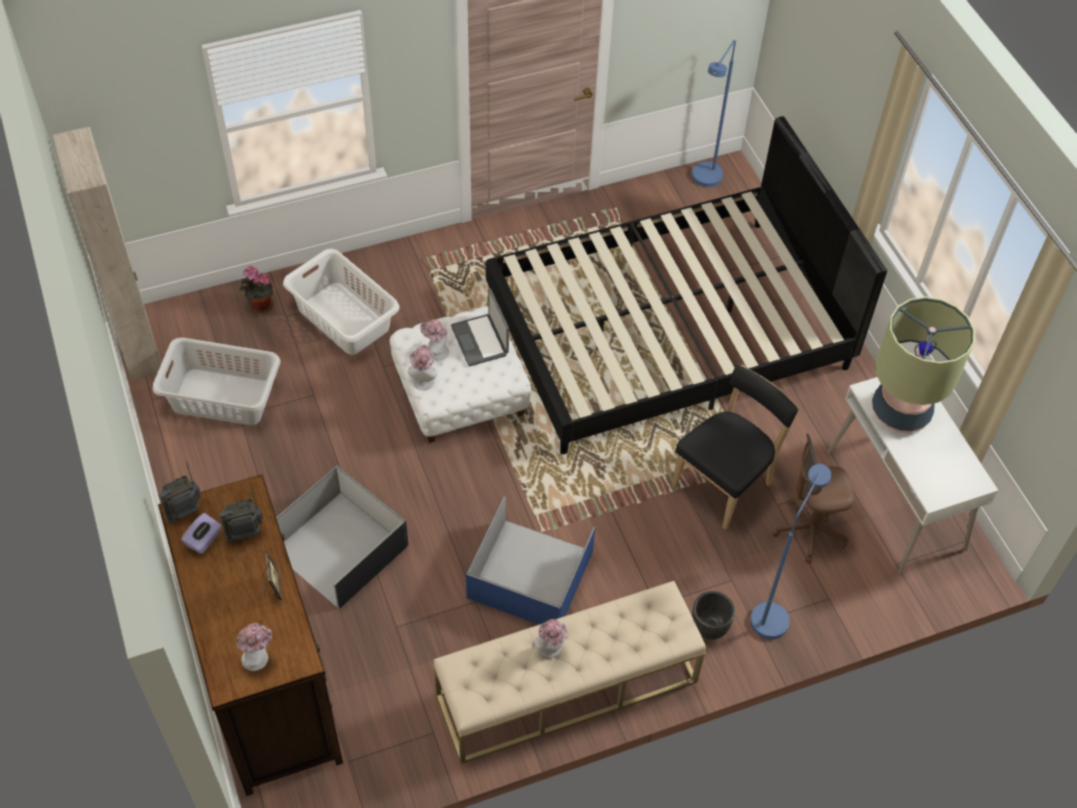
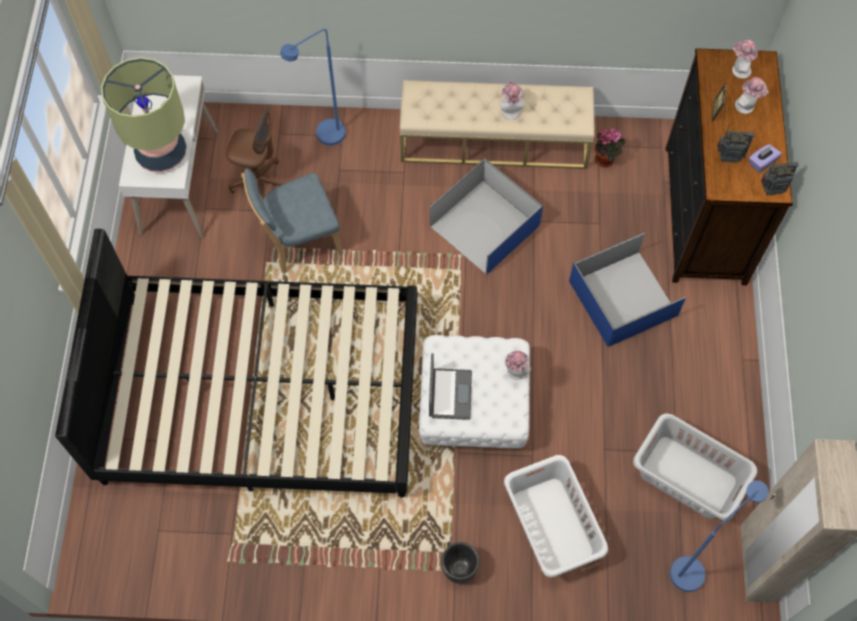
camera: 155 degrees left, 10 degrees up
potted plant [239,266,273,313] -> potted plant moved to [595,129,626,168]
black storage box [276,465,408,609] -> blue storage box [569,233,686,347]
hat [420,319,449,360] -> hat moved to [735,77,768,114]
black chair [671,365,800,530] -> blue chair [241,168,342,274]
blue floor lamp [692,40,736,187] -> blue floor lamp moved to [670,480,769,592]
black planter [692,591,735,640] -> black planter moved to [441,542,479,584]

